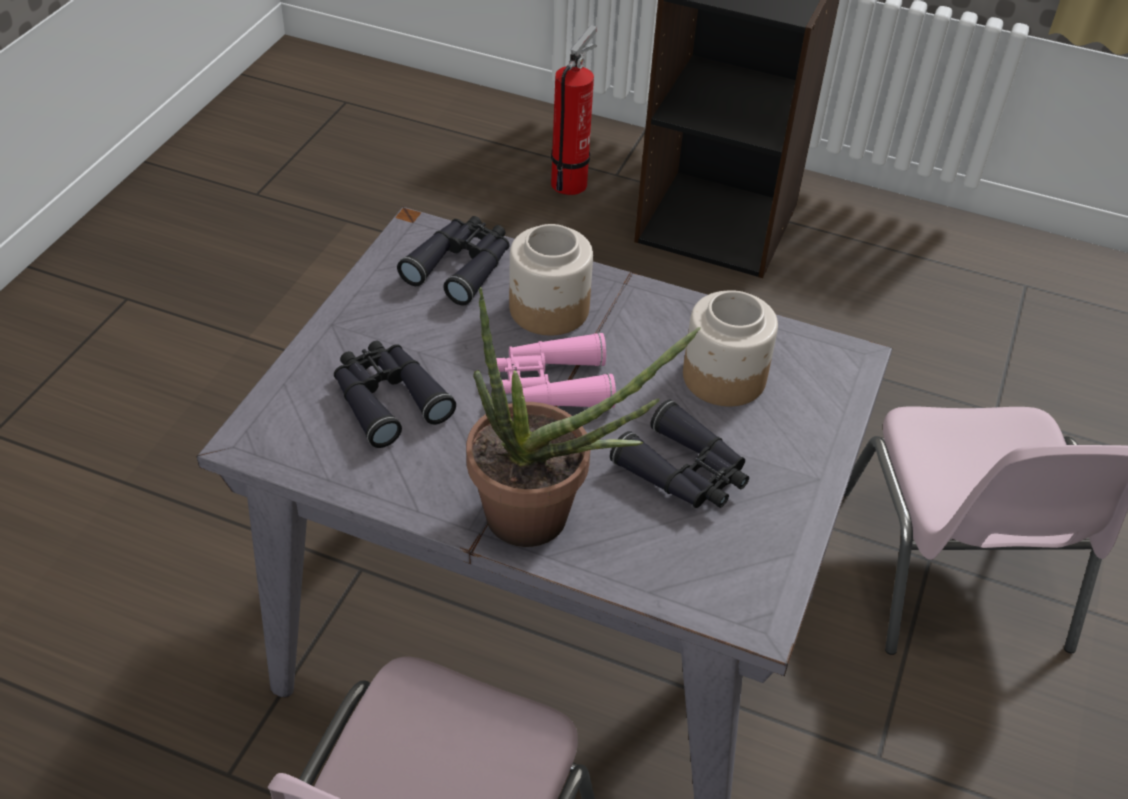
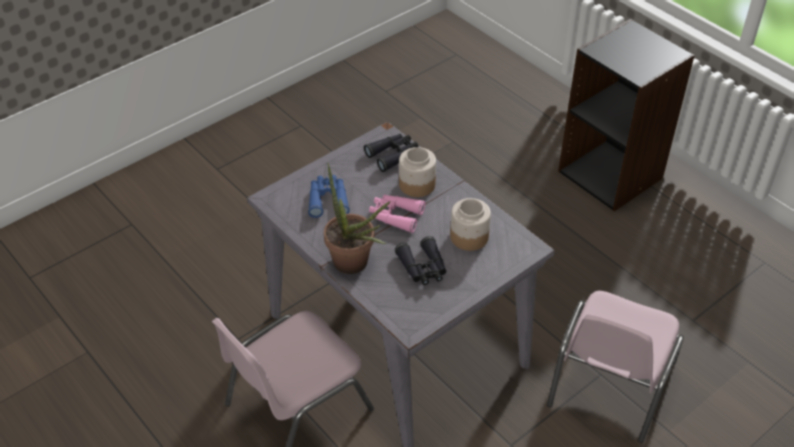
camera: 30 degrees right, 0 degrees up
black binoculars [334,341,456,448] -> blue binoculars [308,175,350,218]
fire extinguisher [551,25,597,195] -> none

